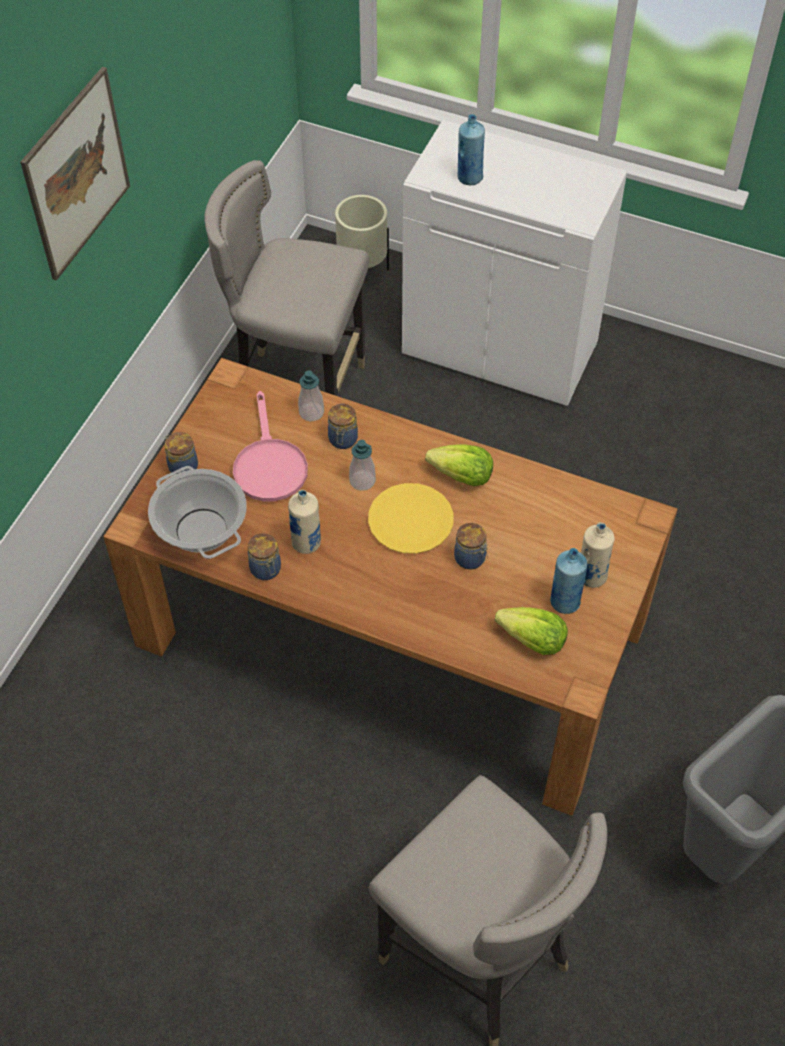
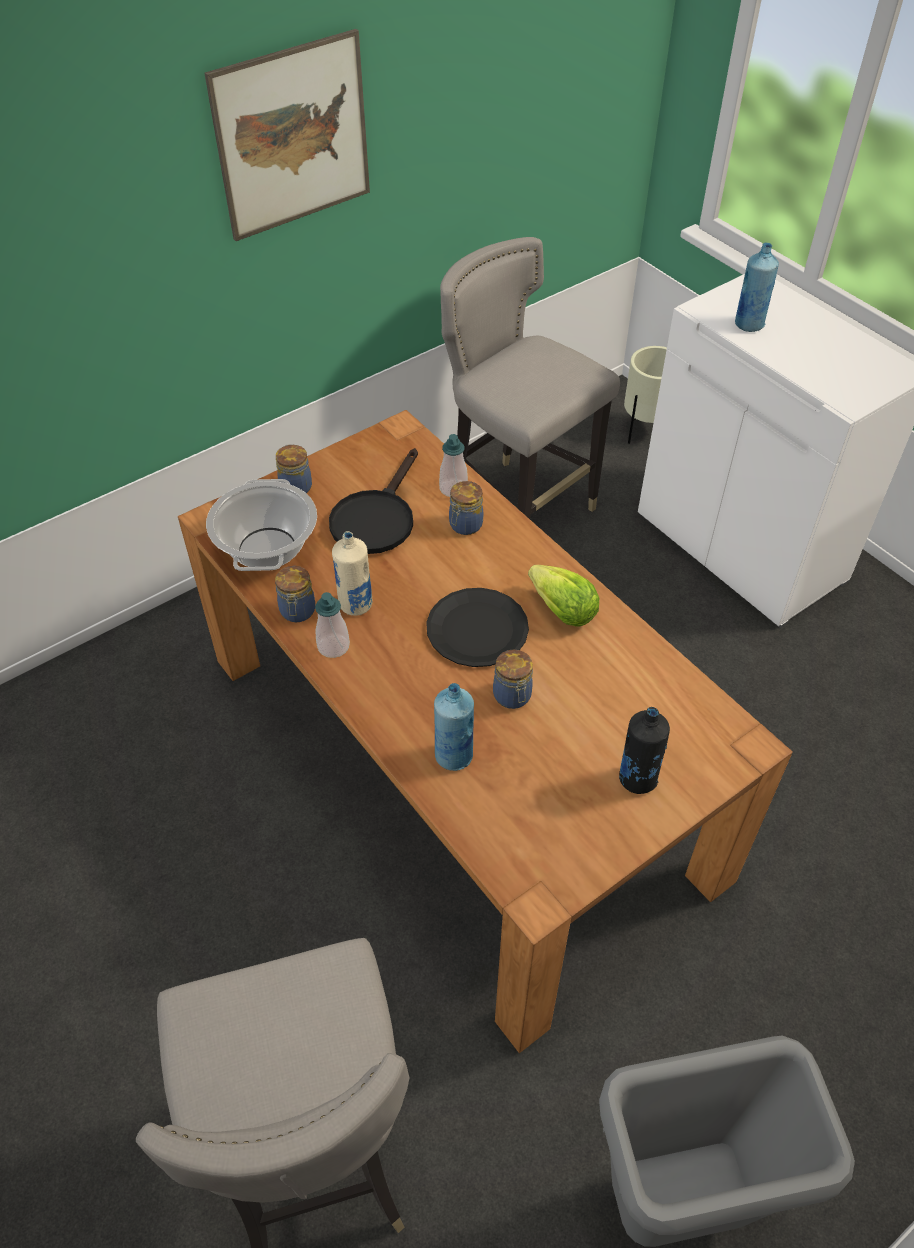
camera: 30 degrees right, 5 degrees down
pink frying pan [233,391,308,501] -> black frying pan [329,448,418,554]
soap dispenser [349,440,376,491] -> soap dispenser moved to [315,592,350,658]
yellow plate [368,483,454,554] -> black plate [426,588,529,667]
lettuce [495,607,568,655] -> none
blue bottle [550,548,587,614] -> blue bottle moved to [434,683,474,771]
beige bottle [581,522,615,588] -> black bottle [619,707,670,794]

